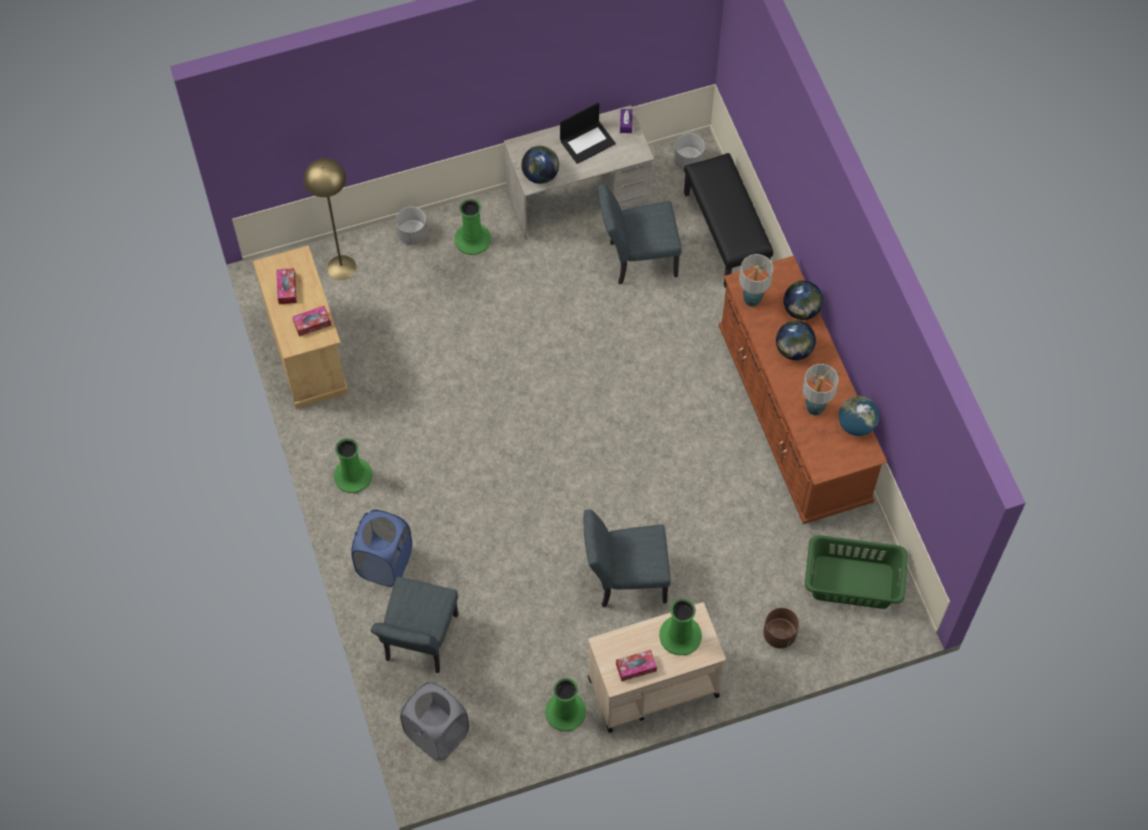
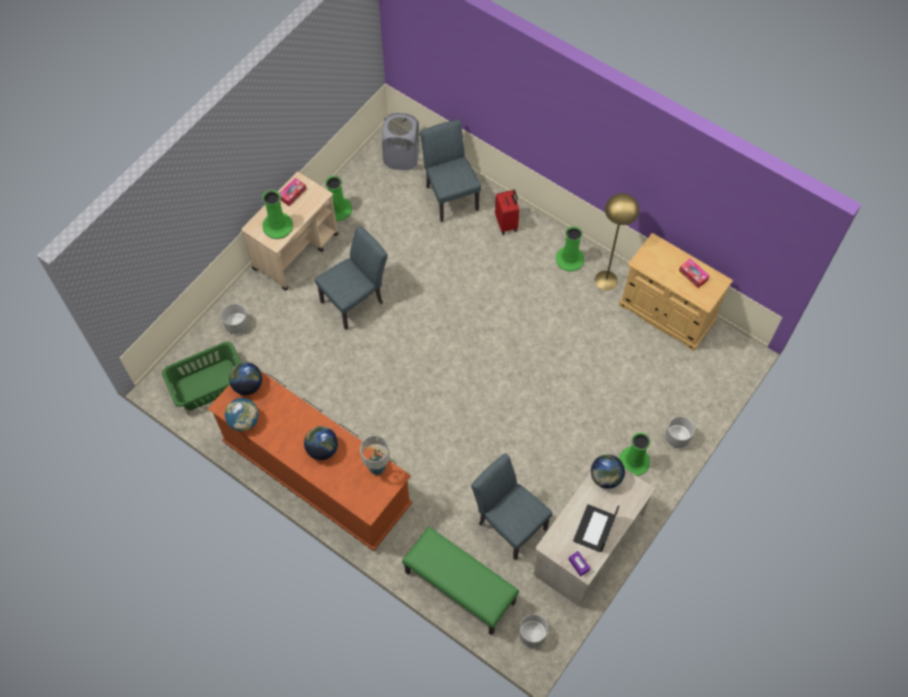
camera: 145 degrees right, 0 degrees up
tissue box [292,306,331,337] -> none
yellow floor lamp [304,158,356,280] -> yellow floor lamp moved to [595,193,639,291]
blue laundry basket [351,509,412,587] -> red suitcase [495,189,520,235]
grey chair [598,184,682,284] -> grey chair turned 90 degrees counterclockwise [471,453,552,561]
black bench [684,153,773,288] -> green bench [402,527,519,635]
brown planter [763,608,799,649] -> grey planter [221,303,249,334]
globe [783,281,823,320] -> globe moved to [229,362,262,395]
table lamp [803,364,838,416] -> none

